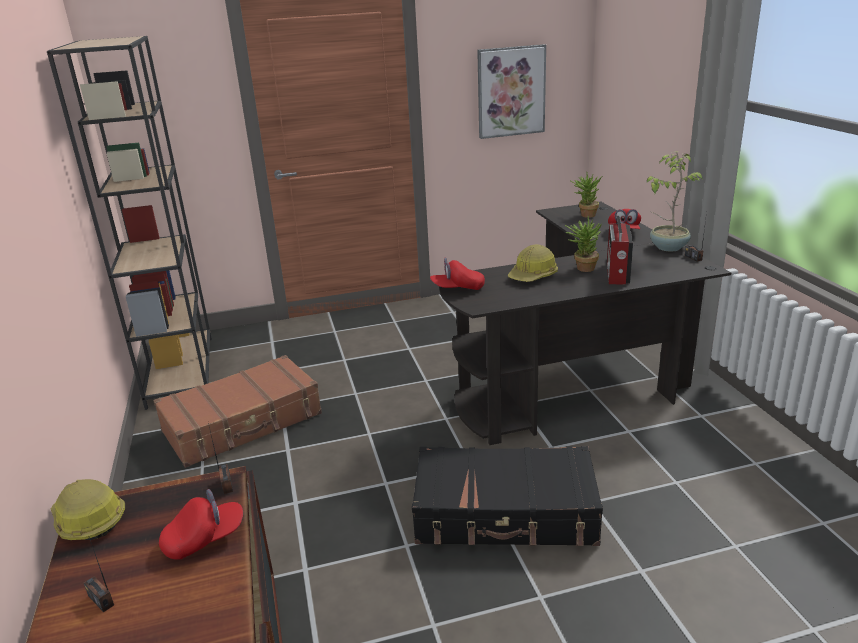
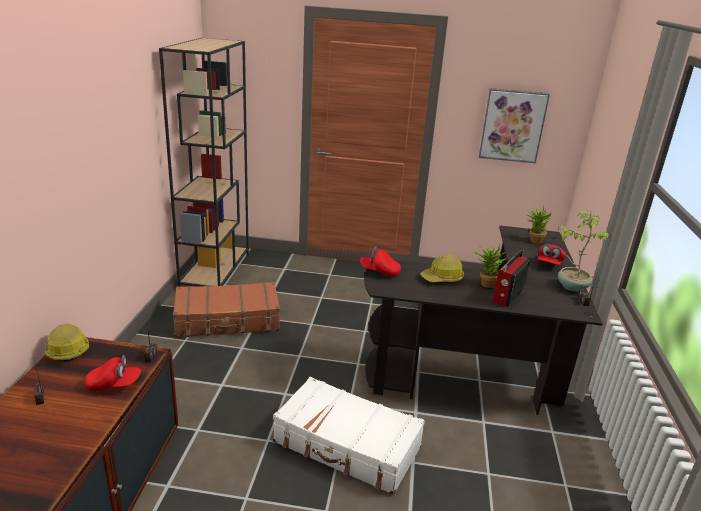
camera: 20 degrees right, 0 degrees up
black suitcase [412,446,603,546] -> white suitcase [273,377,425,495]

